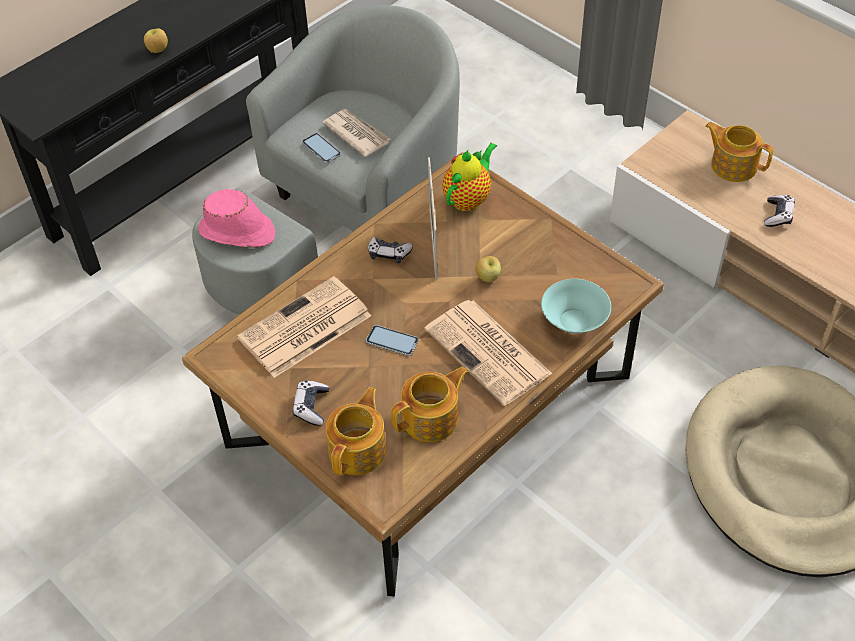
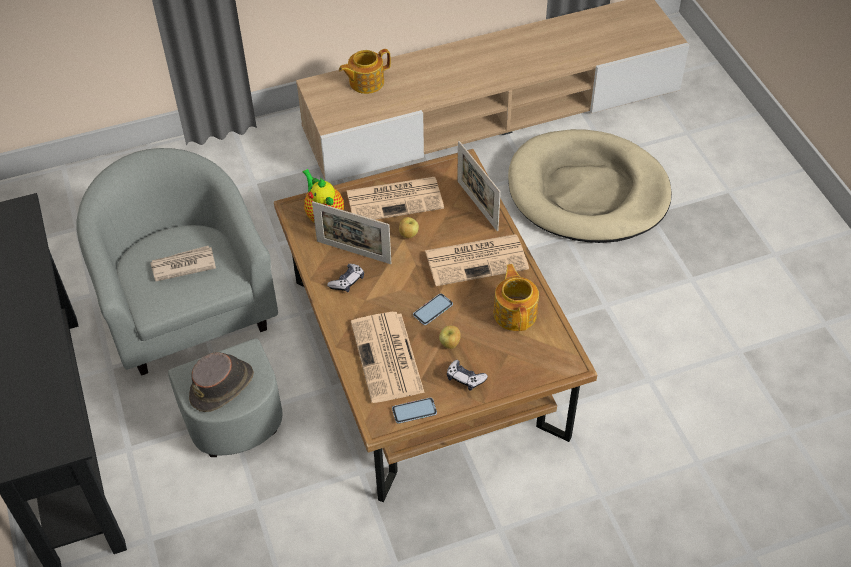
camera: 65 degrees left, 0 degrees up
apple [144,29,168,53] -> apple moved to [439,326,461,349]
pink hat [198,189,275,248] -> brown hat [189,352,254,412]
phone [302,133,341,163] -> phone moved to [392,398,437,424]
teapot [326,387,386,476] -> none
turquoise bowl [541,279,611,333] -> picture frame [457,141,501,232]
game controller [764,195,795,227] -> none
none -> newspaper [346,177,444,220]

